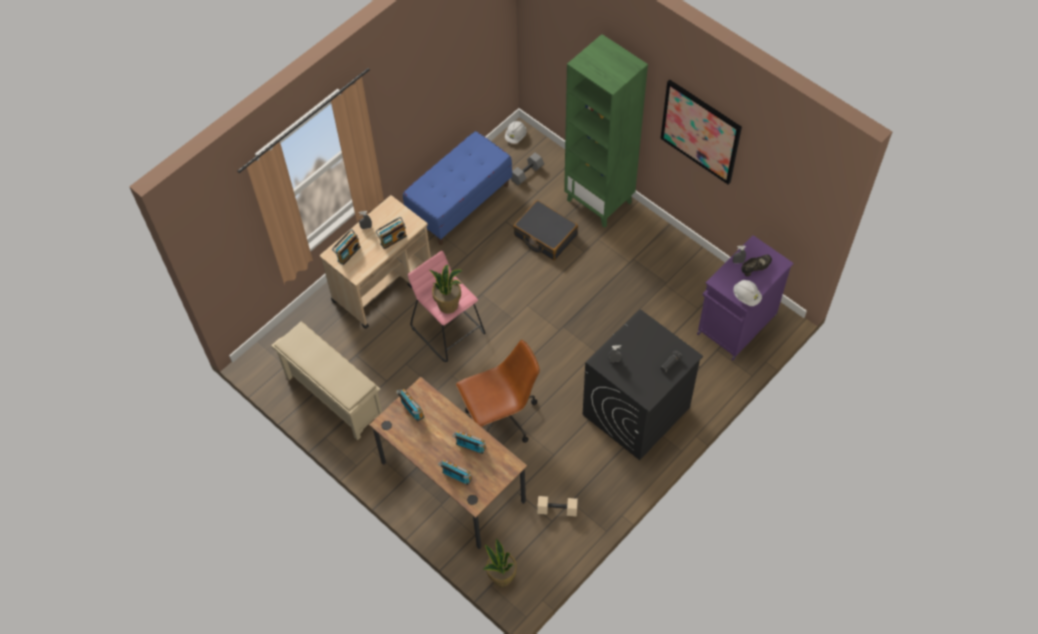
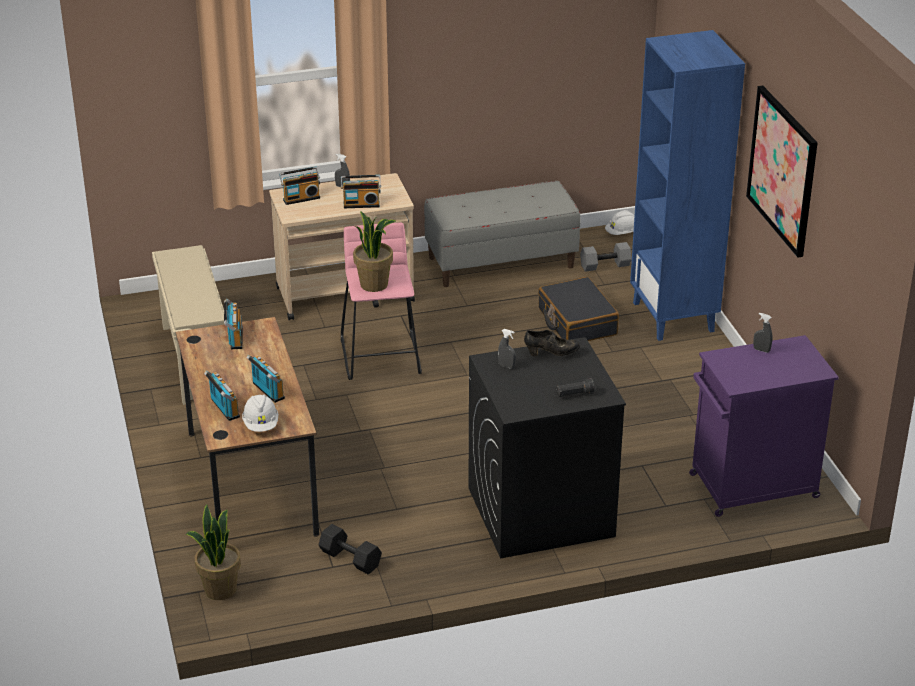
camera: 30 degrees right, 25 degrees down
blue bench [403,131,512,245] -> grey bench [424,181,581,287]
brown office chair [456,340,540,443] -> none
beige dumbbell [537,496,578,517] -> black dumbbell [318,524,382,574]
green bookcase [564,34,648,228] -> blue bookcase [630,30,745,341]
white hard hat [733,280,762,306] -> white hard hat moved to [242,394,278,432]
black shoe [741,254,772,277] -> black shoe moved to [524,330,580,356]

